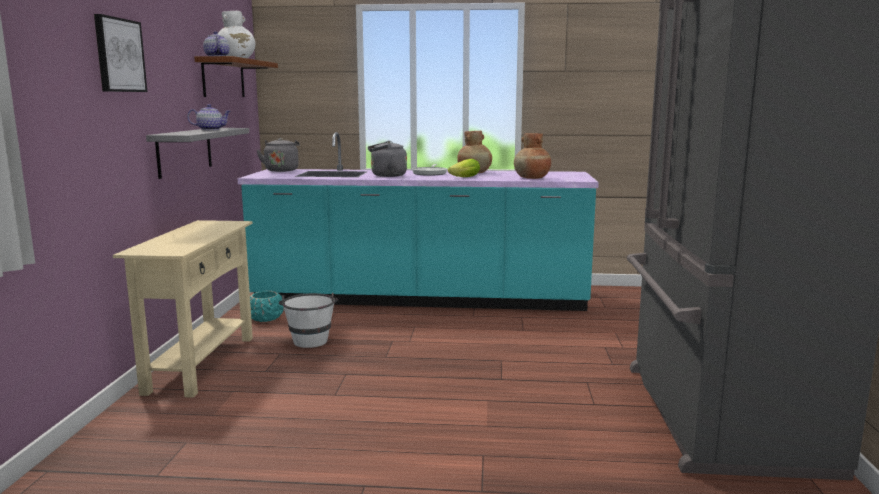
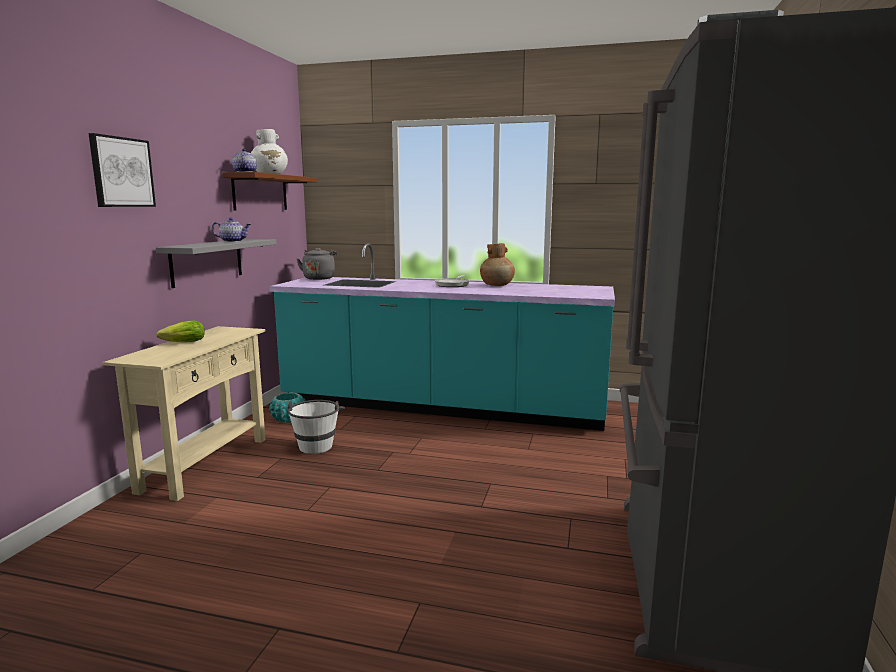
camera: 10 degrees right, 0 degrees up
grey kettle [368,141,407,177] -> none
lettuce [448,159,480,177] -> lettuce moved to [156,320,205,342]
brown vase [514,133,551,179] -> none

